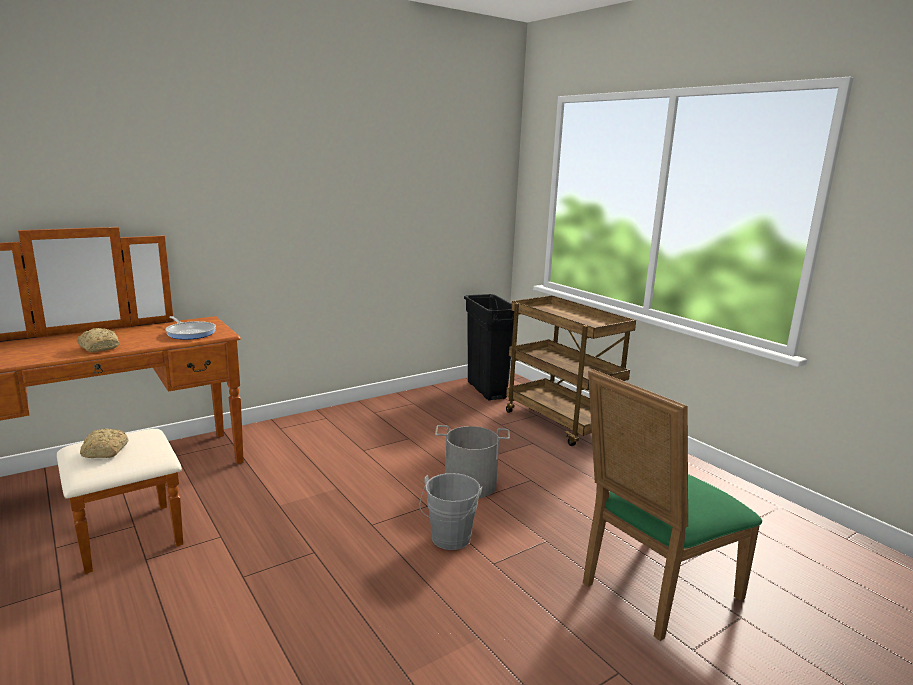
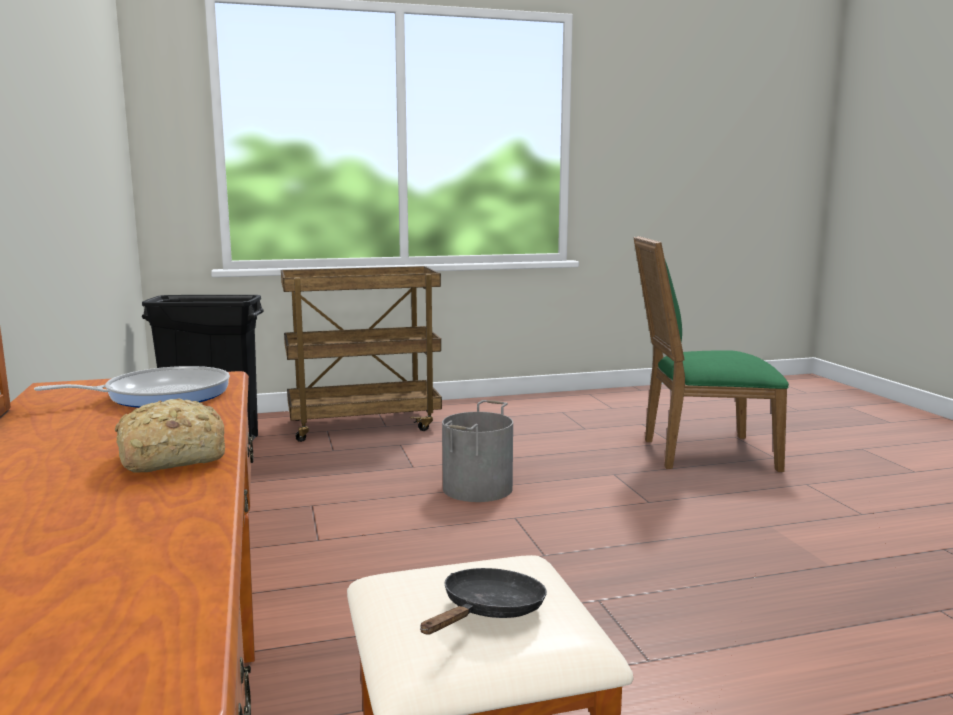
camera: 70 degrees left, 5 degrees down
bread [80,429,129,458] -> black frying pan [420,568,547,635]
grey bucket [419,473,482,550] -> none
green chair [583,369,762,641] -> green chair turned 105 degrees clockwise [634,236,789,472]

